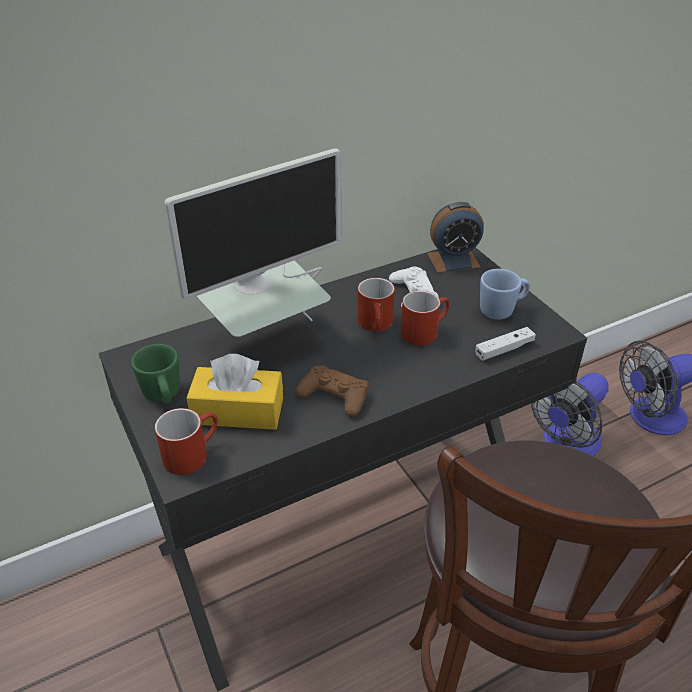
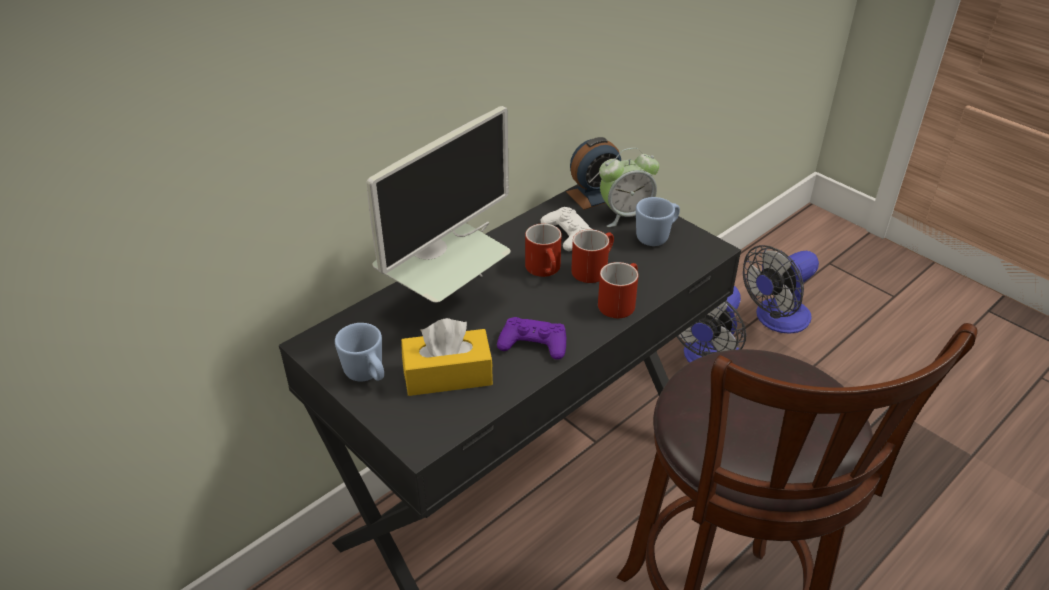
camera: 15 degrees left, 0 degrees up
green mug [131,344,180,404] -> blue mug [335,323,384,381]
red mug [155,408,218,475] -> red mug moved to [598,262,639,318]
brown game controller [295,365,369,416] -> purple game controller [497,317,566,360]
white game controller [475,327,536,361] -> none
none -> alarm clock [599,148,659,227]

